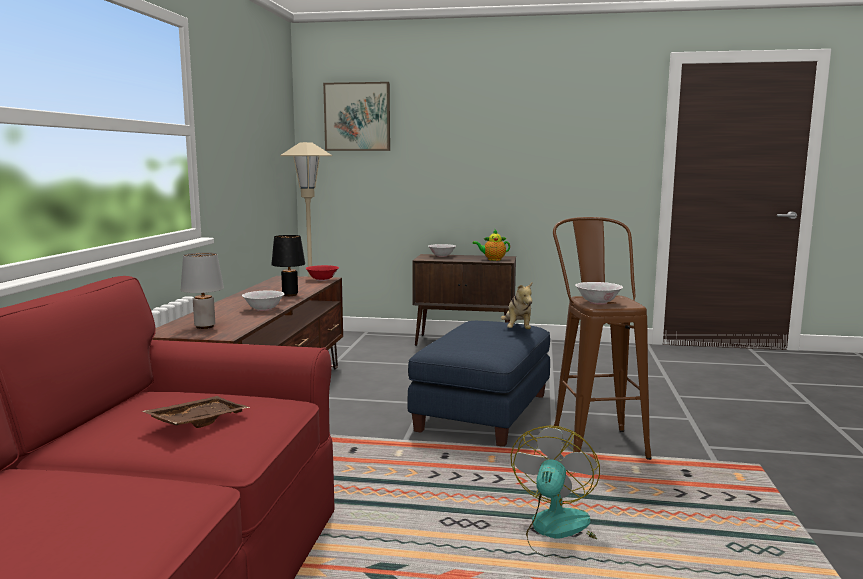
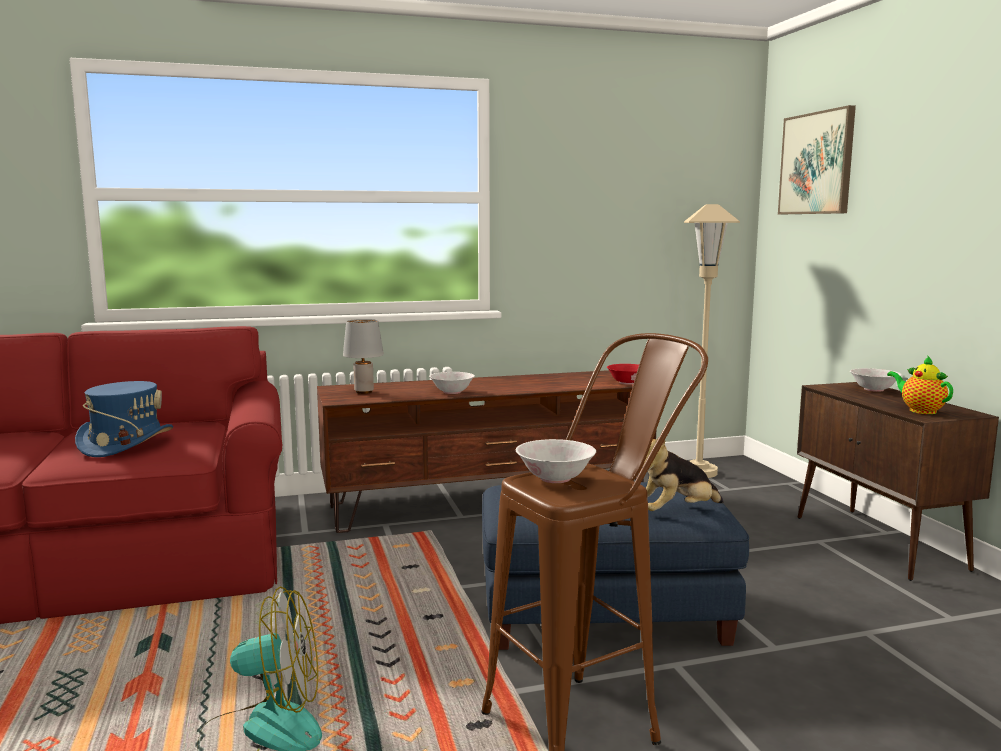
camera: 65 degrees right, 0 degrees up
brown tray [142,396,250,428] -> blue hat [75,381,173,457]
black table lamp [271,235,305,296] -> none

